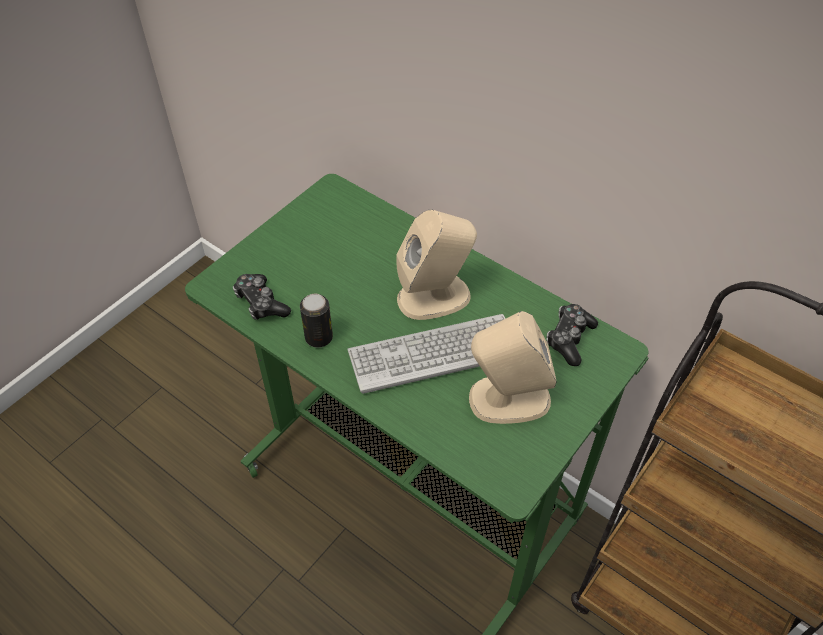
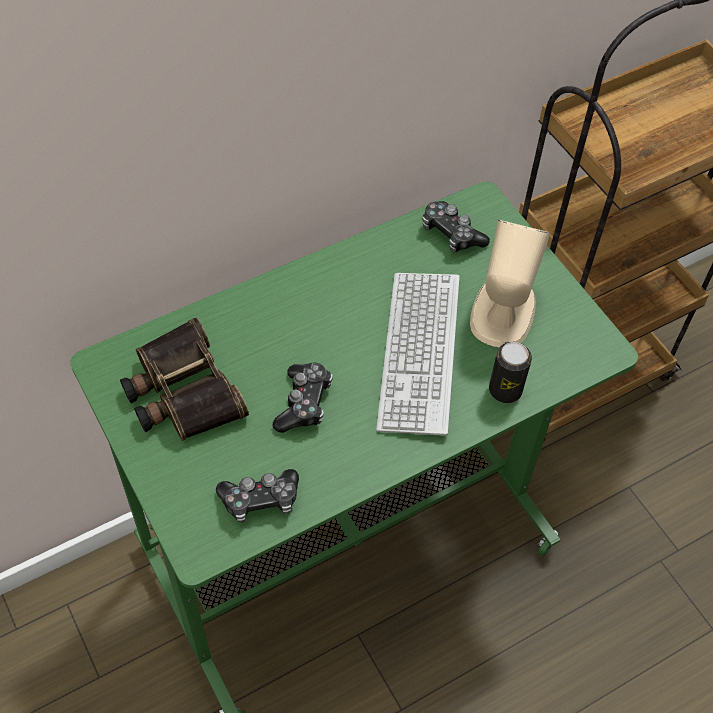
camera: 70 degrees left, 5 degrees up
can [300,294,333,348] -> can moved to [489,342,532,403]
beige speaker [397,210,477,320] -> none
none -> binoculars [120,317,249,441]
none -> game controller [273,362,333,433]

